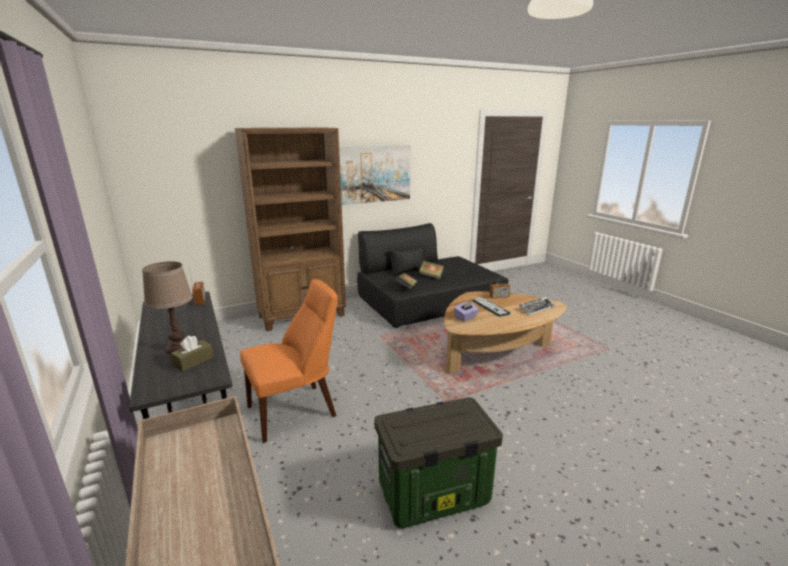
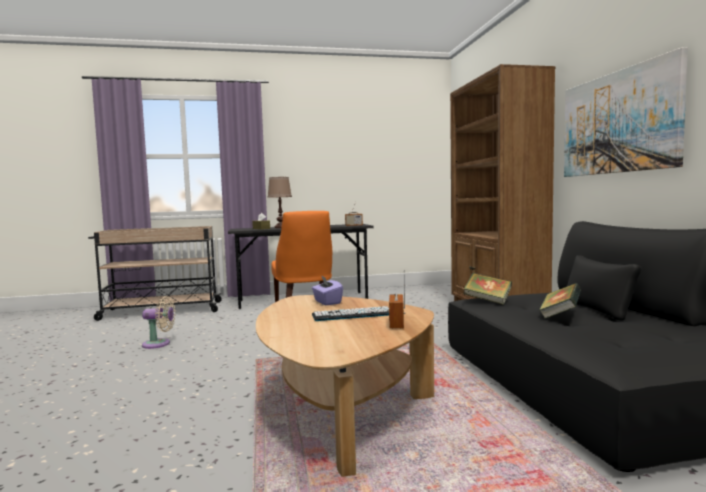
camera: 105 degrees right, 15 degrees down
storage box [374,397,503,528] -> beige fan [142,296,175,349]
keyboard [519,296,556,316] -> none

